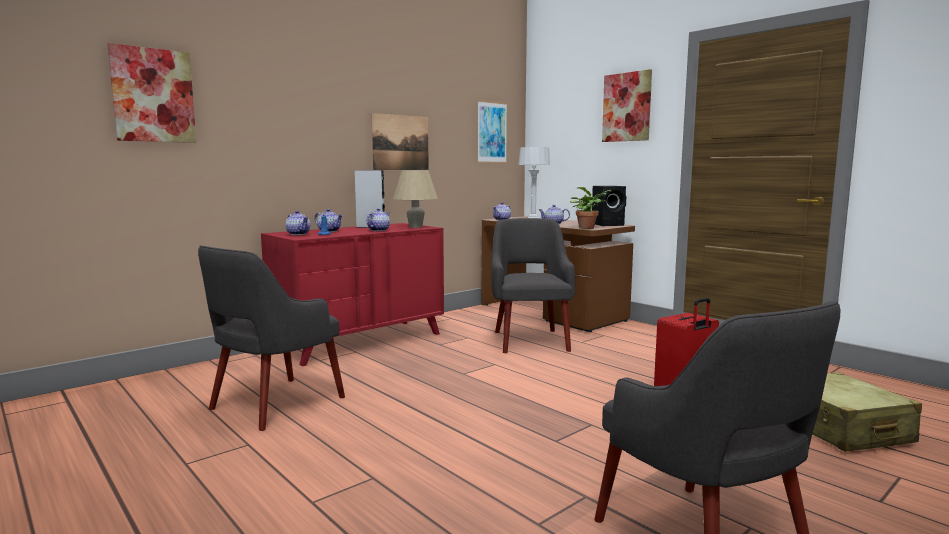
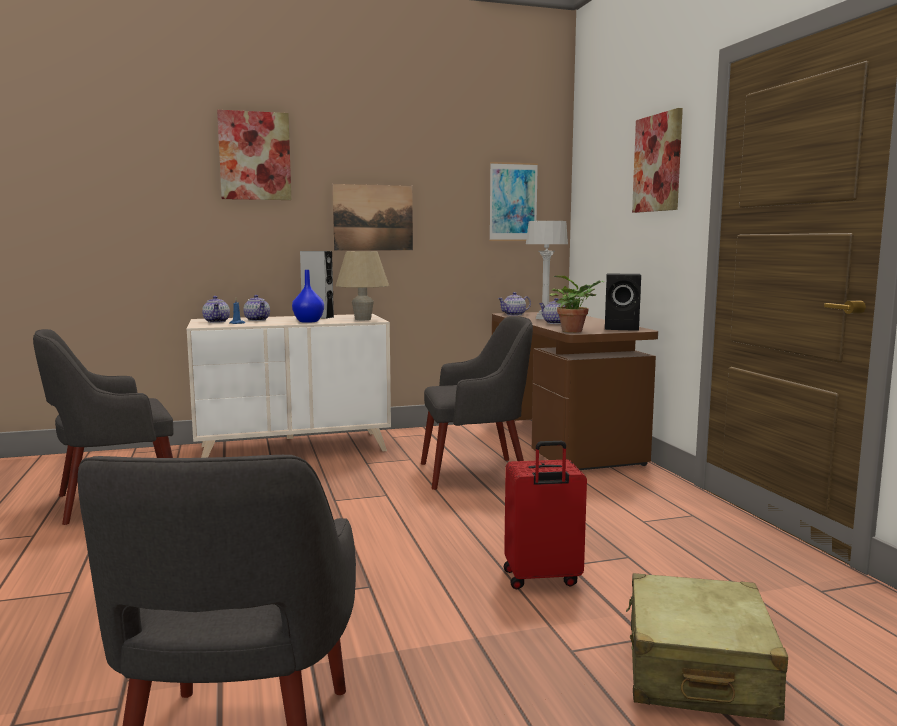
camera: 25 degrees right, 0 degrees up
picture [107,43,196,143] -> picture moved to [217,110,291,200]
red dresser [261,223,444,366] -> beige dresser [187,314,391,458]
teapot [366,208,390,231] -> blue vase [292,270,324,323]
grey armchair [491,218,575,353] -> grey armchair turned 60 degrees clockwise [421,316,533,490]

